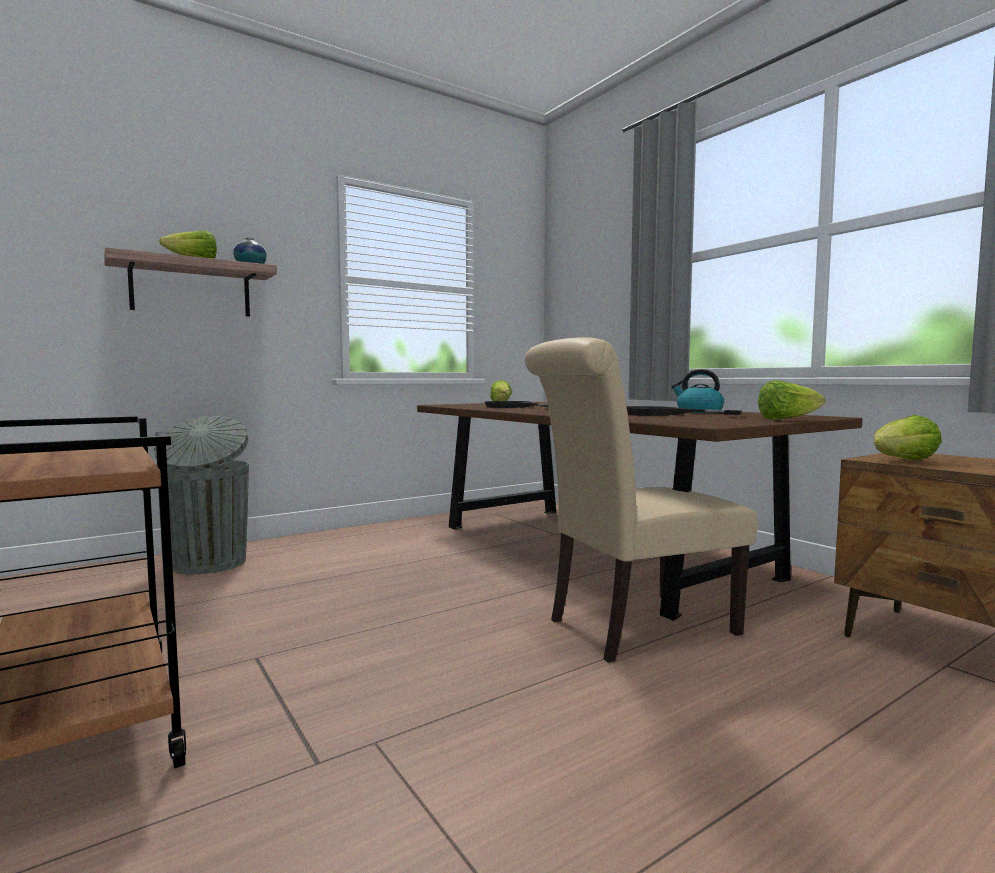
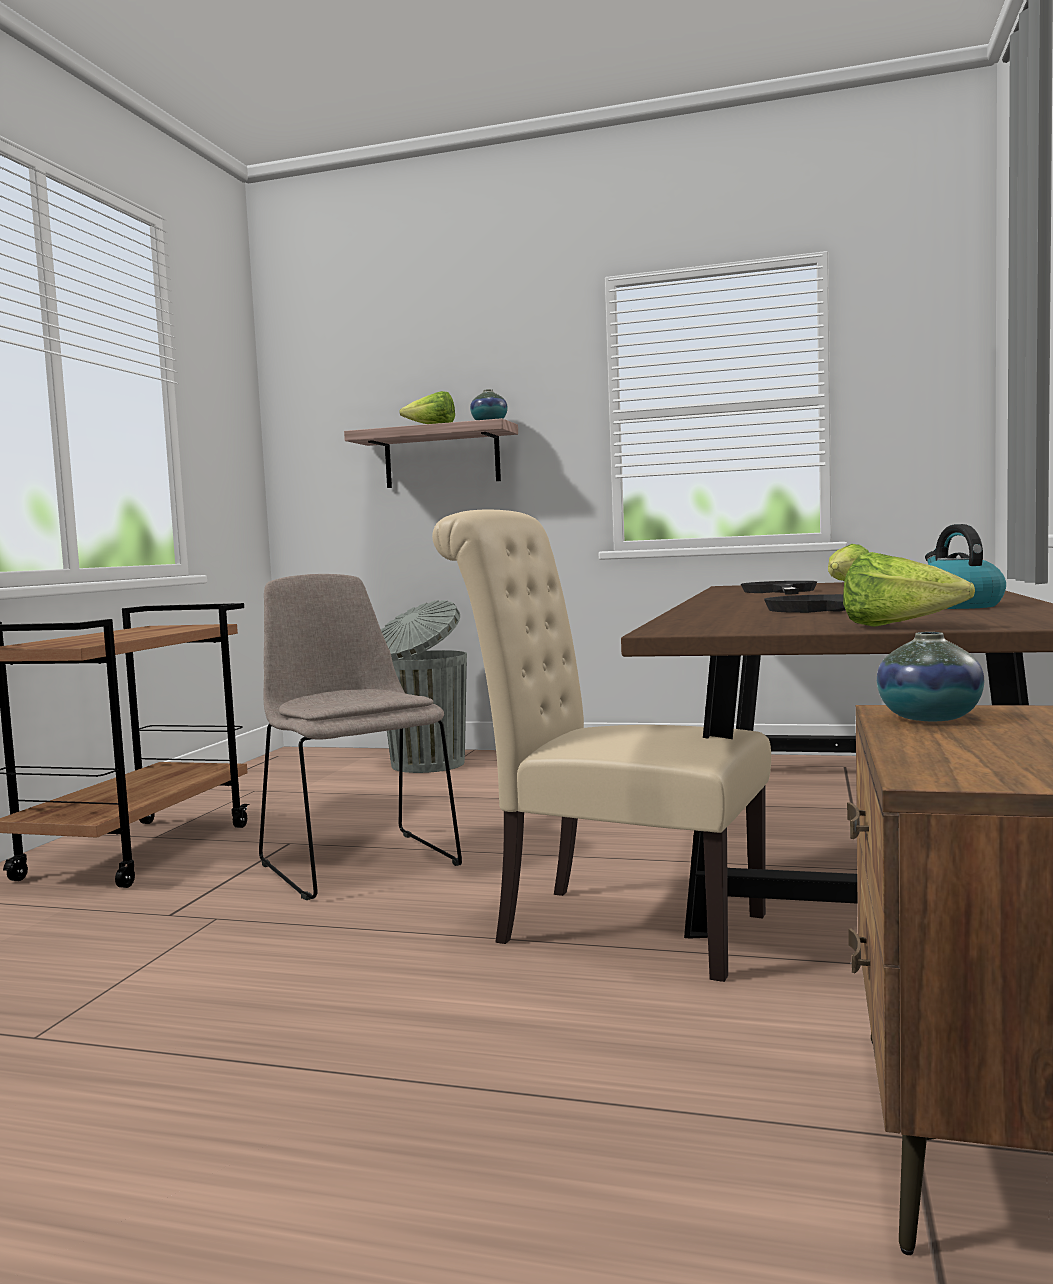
camera: 50 degrees right, 0 degrees up
lettuce [874,415,942,460] -> vase [877,632,985,721]
none -> beige chair [259,574,462,900]

